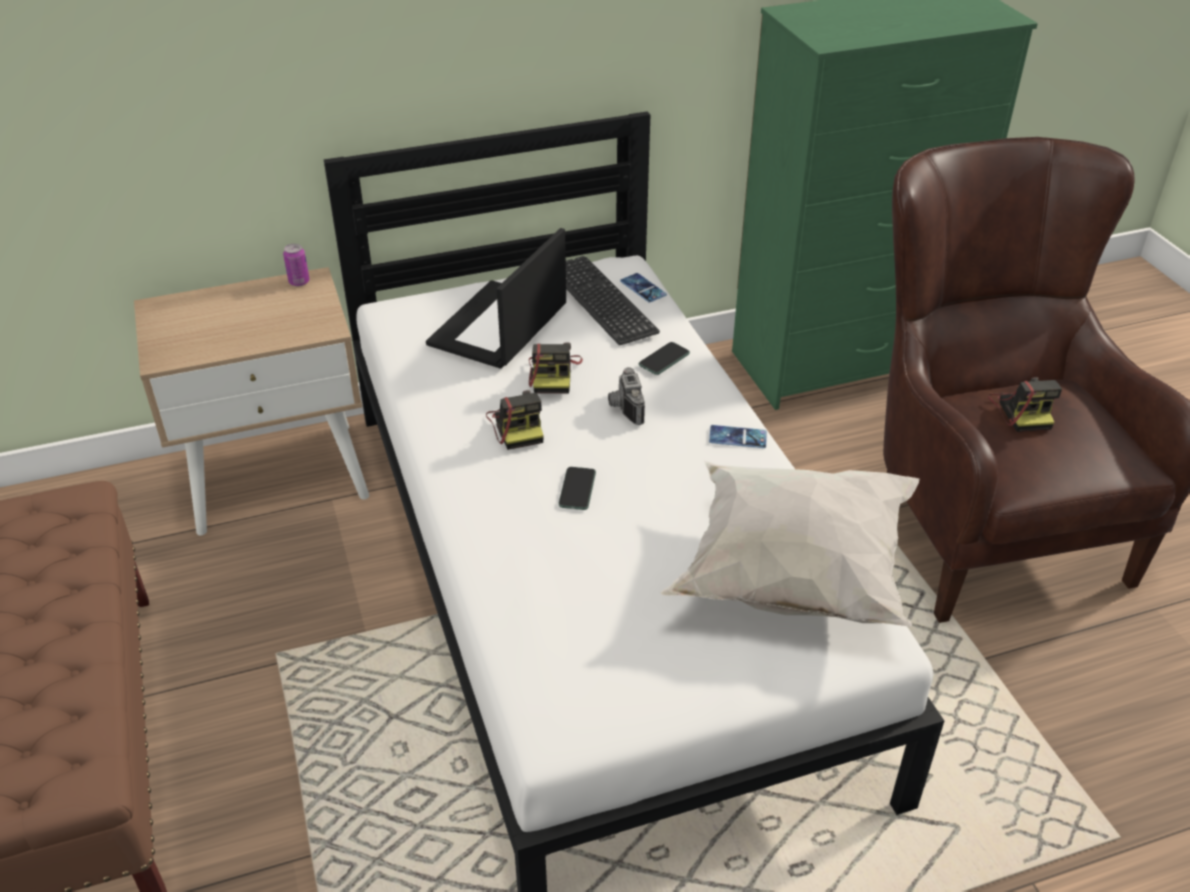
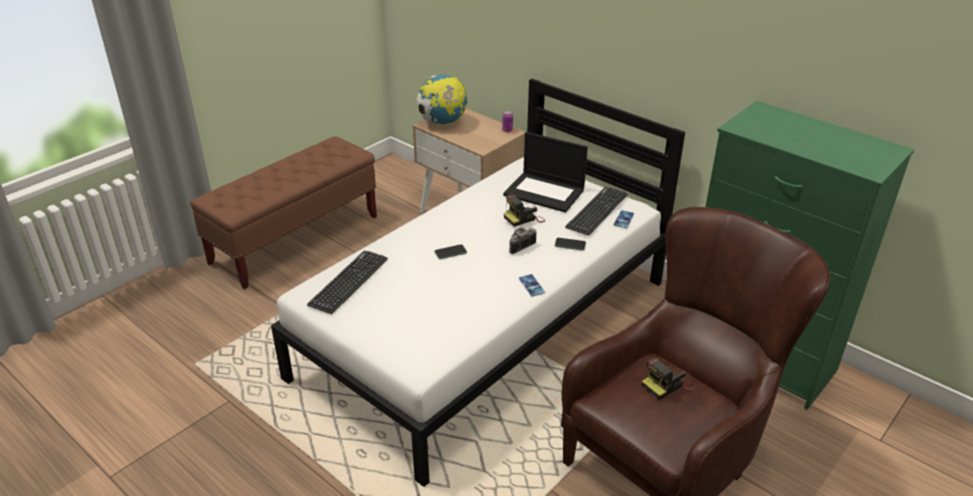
camera: 60 degrees right, 5 degrees down
laptop [426,228,566,369] -> laptop turned 150 degrees counterclockwise [503,132,588,213]
camera [486,390,544,450] -> none
white pillow [661,461,919,627] -> none
none -> keyboard [307,251,388,314]
none -> globe [417,75,468,125]

